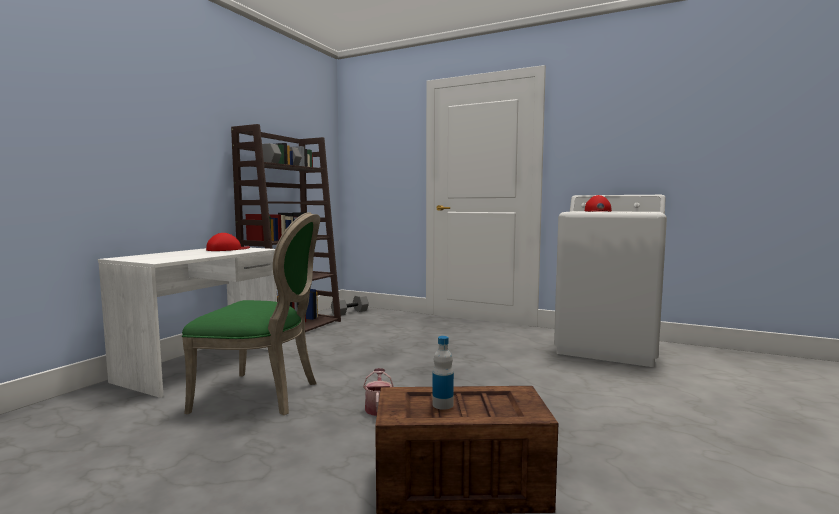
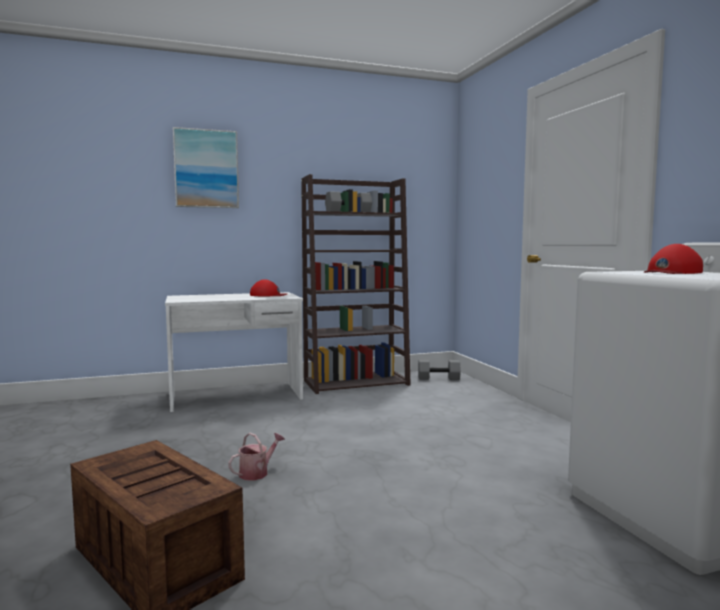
camera: 45 degrees right, 0 degrees up
green chair [182,212,320,415] -> none
bottle [432,336,454,410] -> none
none -> picture [173,127,239,208]

